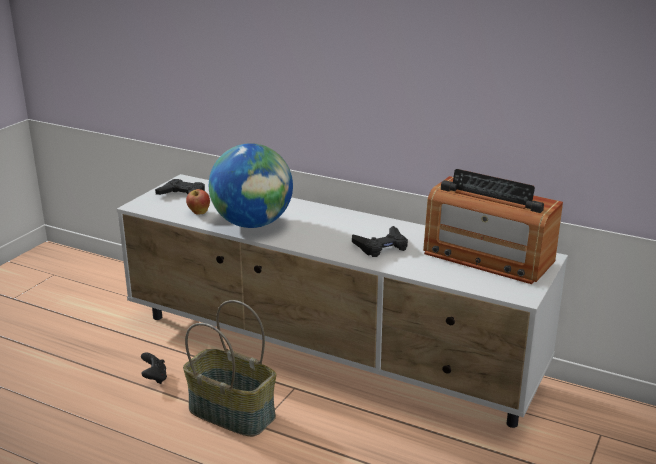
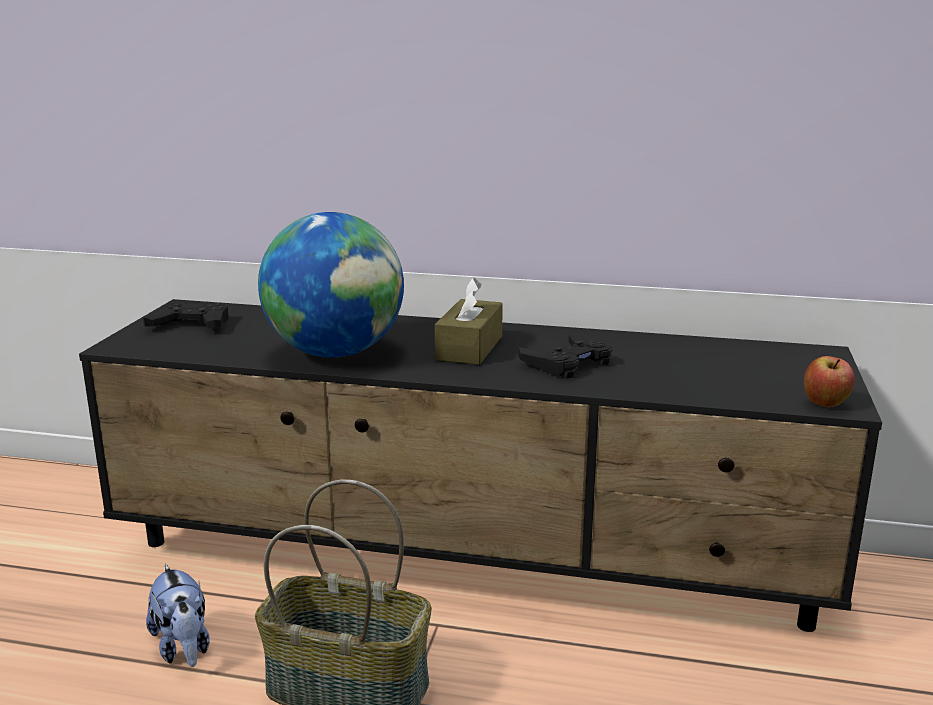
camera: 15 degrees left, 5 degrees down
white tv stand [117,174,568,428] -> black tv stand [79,299,882,632]
black game controller [141,352,167,384] -> plush toy [146,564,210,667]
apple [186,189,210,215] -> apple moved to [804,356,855,407]
radio [423,169,563,284] -> none
none -> brown tissue box [435,278,503,365]

